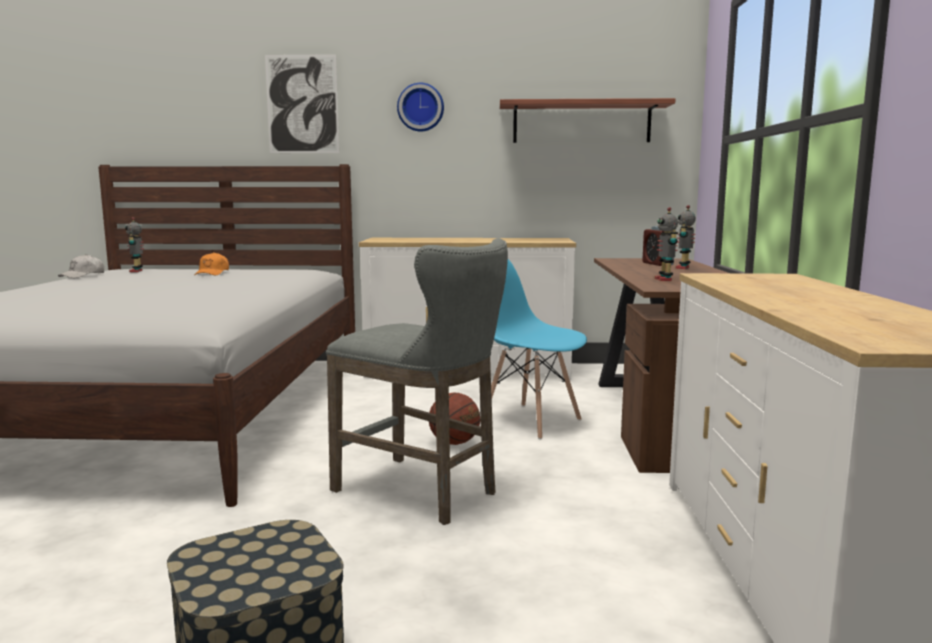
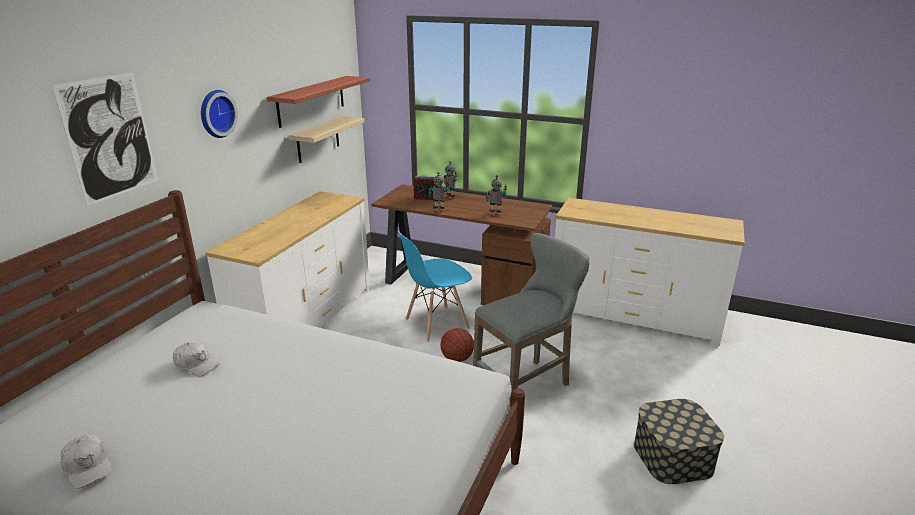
camera: 70 degrees left, 15 degrees up
toy robot [125,217,144,272] -> toy robot moved to [429,172,449,212]
orange cap [194,252,229,275] -> white cap [173,341,221,376]
none -> beige shelf [289,116,365,163]

